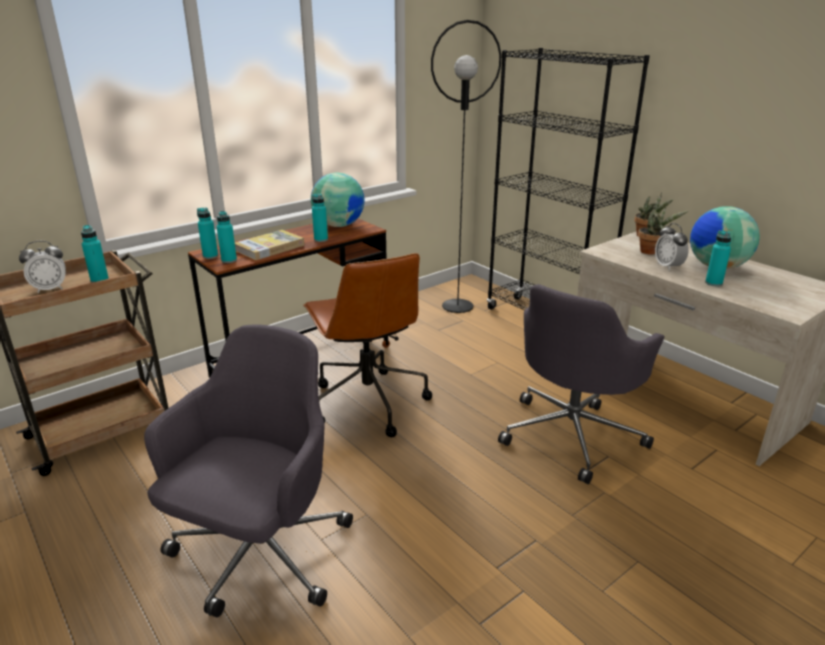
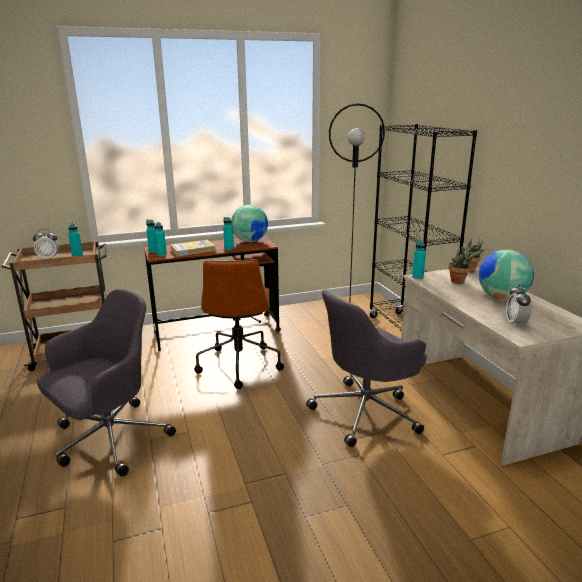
camera: 20 degrees right, 5 degrees down
alarm clock [655,223,689,271] -> alarm clock moved to [506,284,532,327]
turquoise bottle [705,230,731,286] -> turquoise bottle moved to [412,240,426,279]

